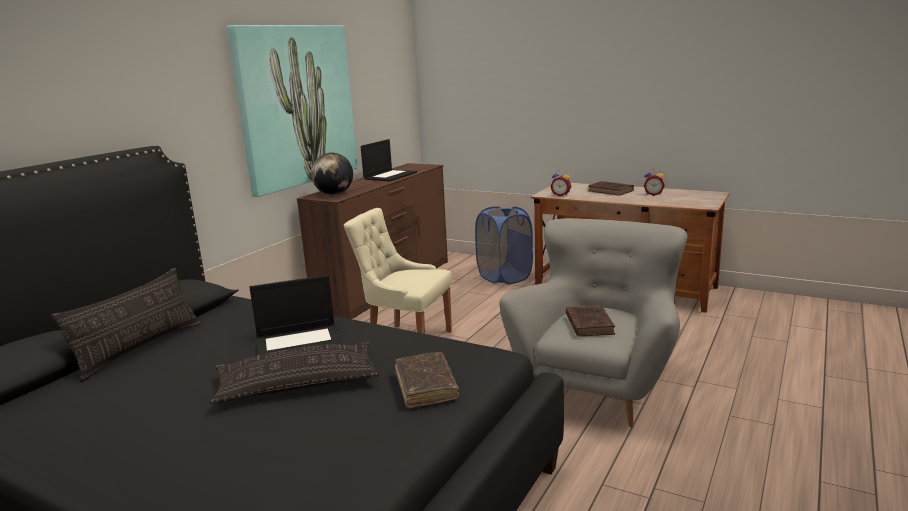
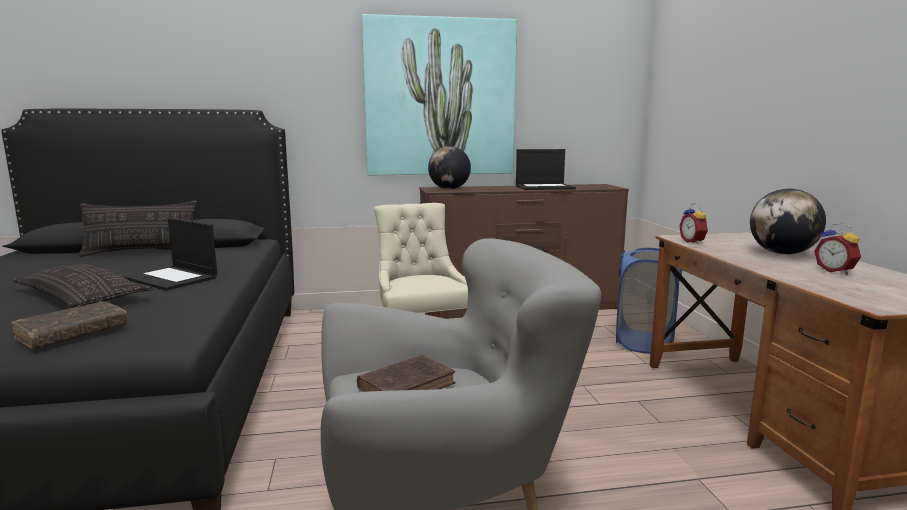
camera: 50 degrees right, 5 degrees down
brown book [588,181,634,196] -> globe [750,189,826,255]

